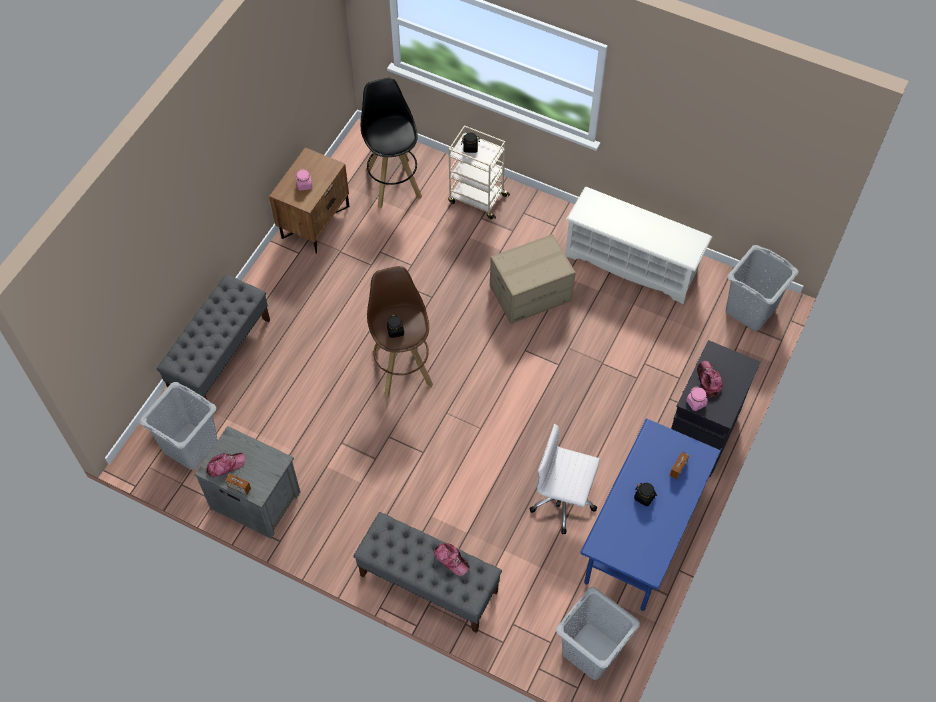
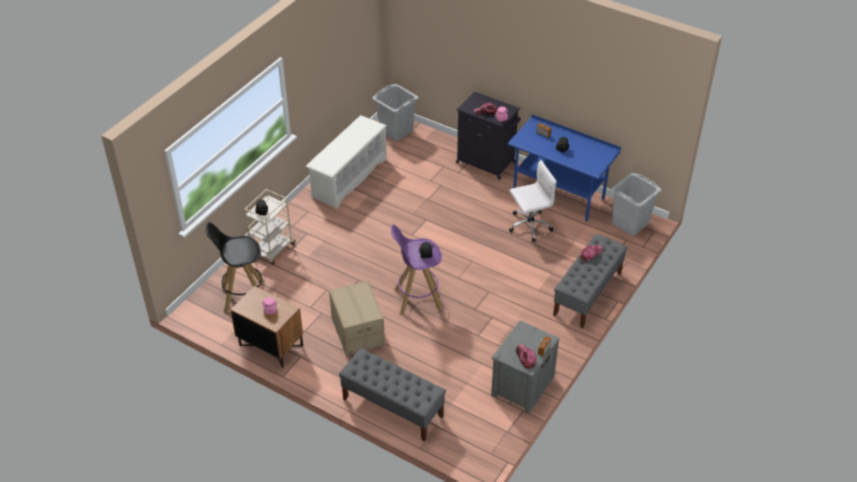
camera: 85 degrees left, 15 degrees down
grey laundry basket [139,382,218,470] -> none
brown stool [367,266,433,397] -> purple stool [391,224,442,315]
cardboard box [490,234,576,324] -> cardboard box moved to [329,281,385,356]
white office chair [529,424,600,534] -> white office chair turned 135 degrees counterclockwise [509,160,557,242]

